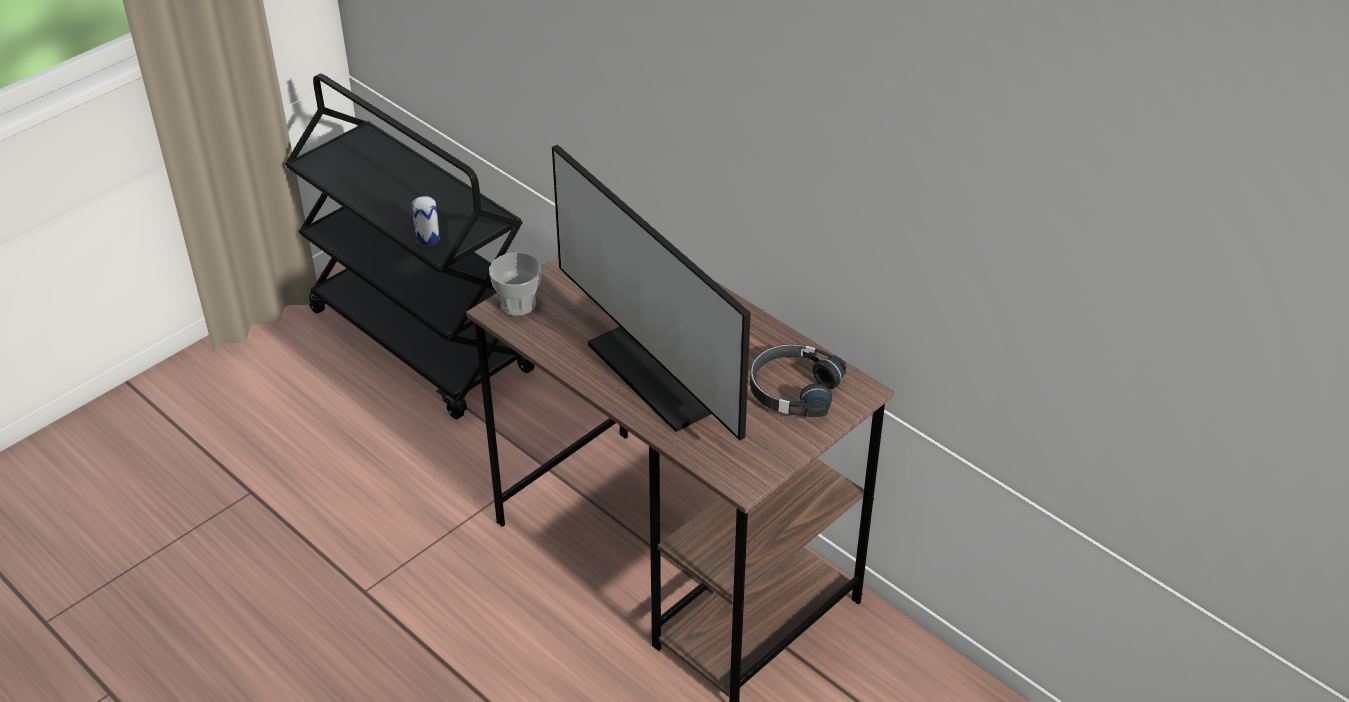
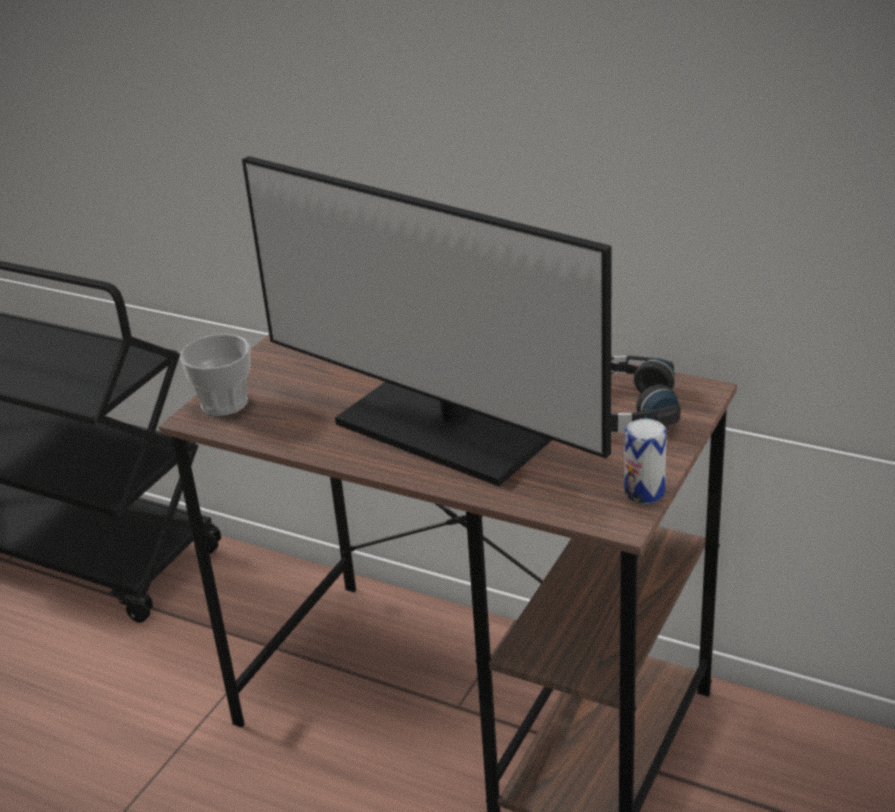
camera: 15 degrees left, 10 degrees down
can [411,196,440,246] -> can moved to [624,419,667,504]

